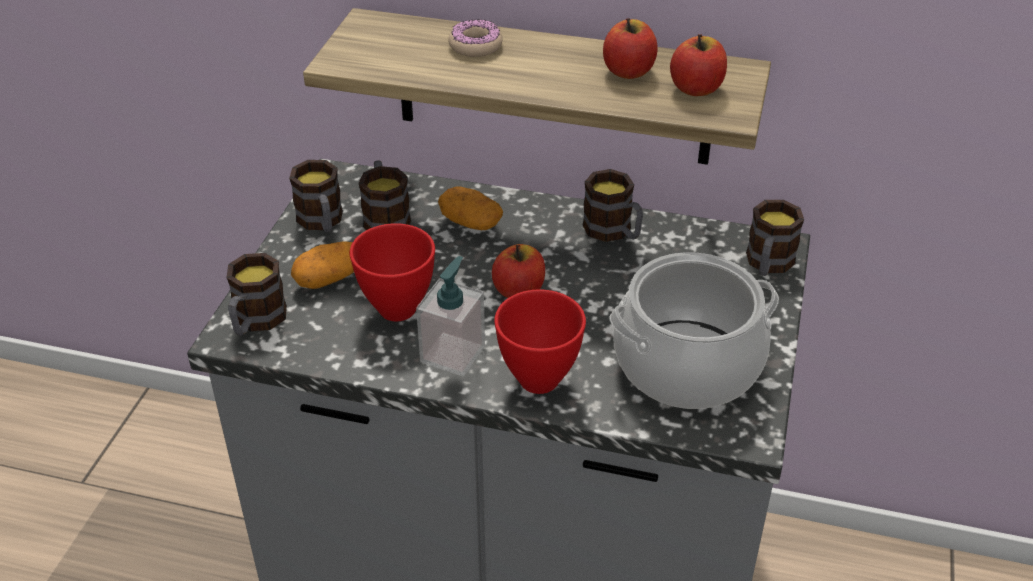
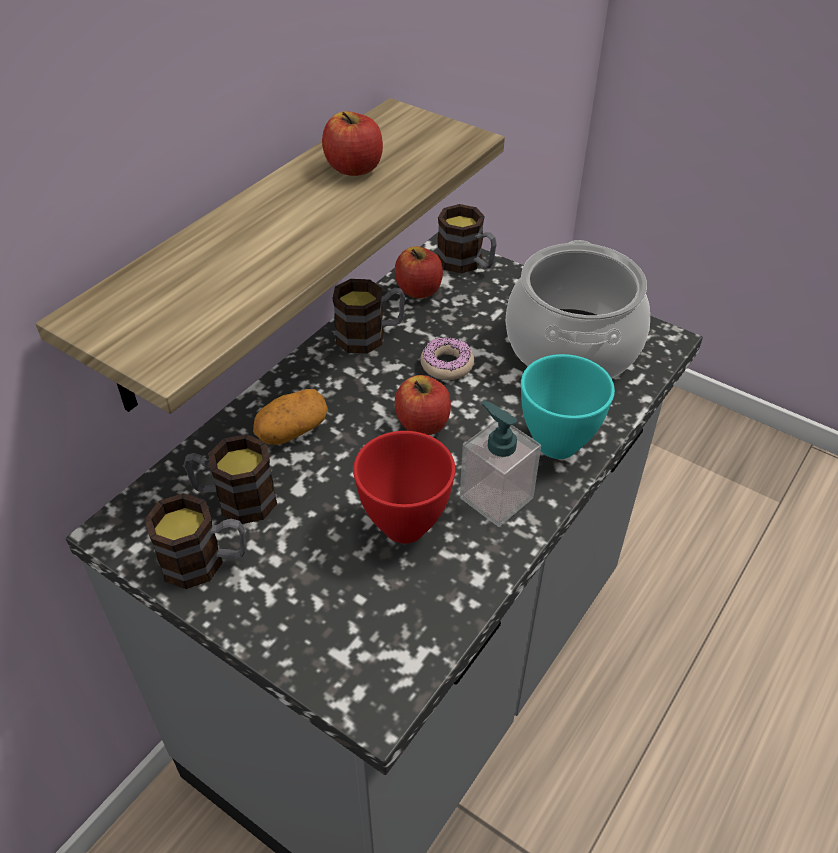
camera: 70 degrees left, 5 degrees up
mug [227,253,287,336] -> none
potato [291,241,354,289] -> none
donut [448,19,503,57] -> donut moved to [420,337,474,380]
red bowl [494,289,586,394] -> turquoise bowl [521,354,615,459]
apple [670,34,727,96] -> apple moved to [395,246,443,298]

